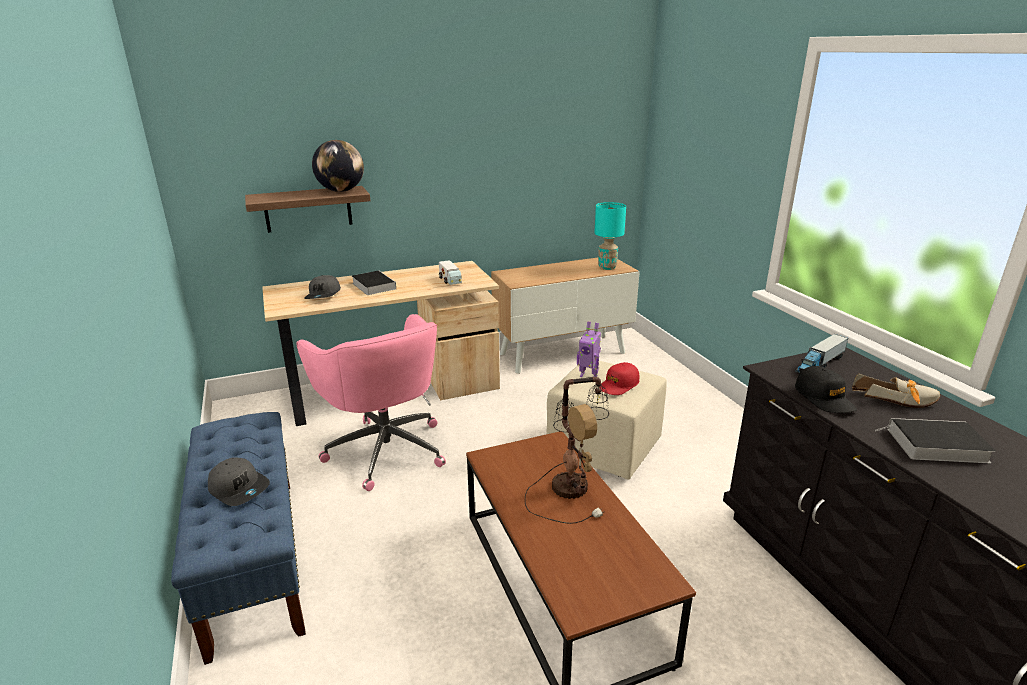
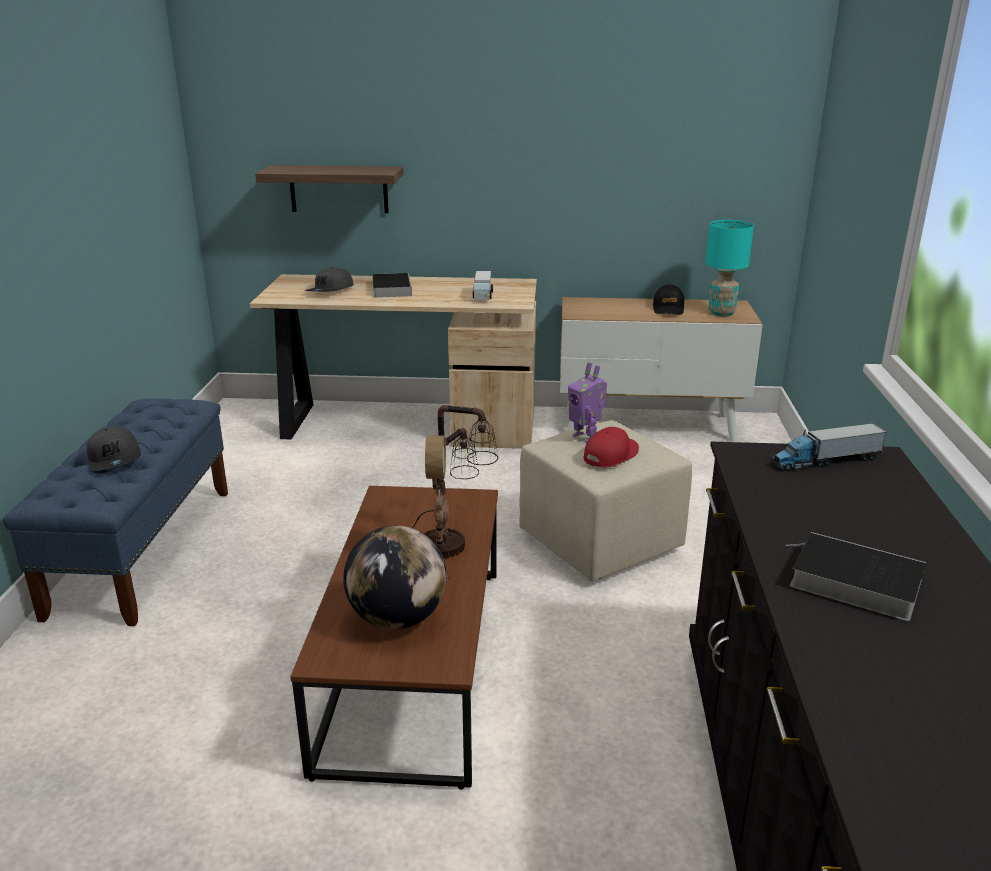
camera: 25 degrees right, 0 degrees up
pink office chair [296,314,446,491] -> none
globe [312,140,364,192] -> globe moved to [343,525,447,629]
red cap [599,362,639,395] -> red cap turned 150 degrees clockwise [584,427,639,467]
black cap [795,366,857,413] -> black cap moved to [653,285,684,315]
shoe [852,373,941,408] -> none

